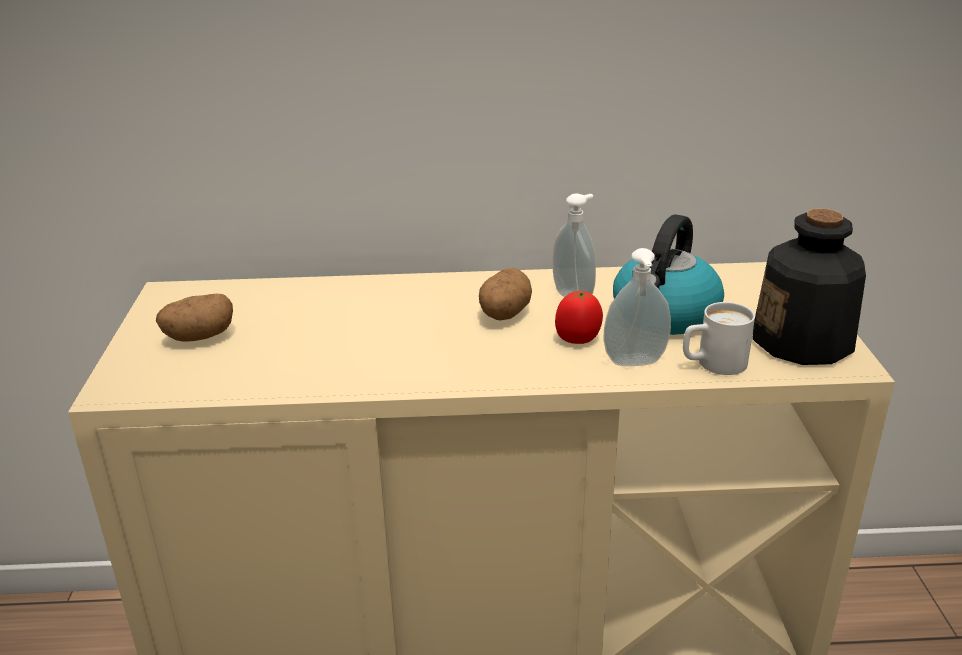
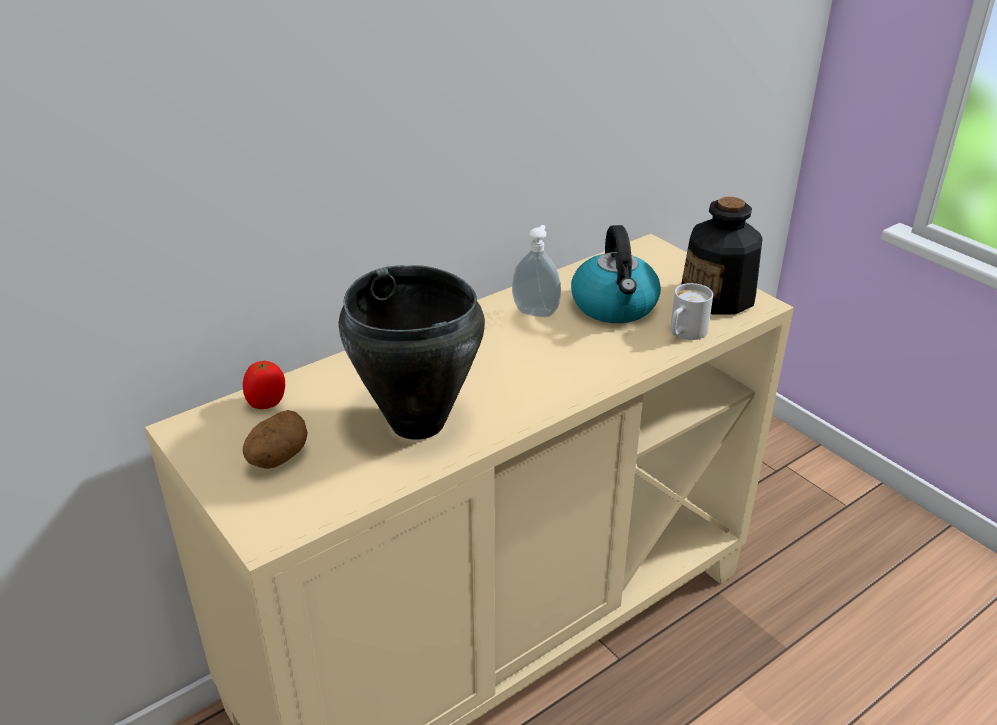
camera: 35 degrees left, 5 degrees up
potato [479,268,532,321] -> none
tomato [555,291,603,344] -> tomato moved to [243,361,285,409]
soap dispenser [603,248,671,366] -> none
none -> black cooking pot [339,265,485,440]

